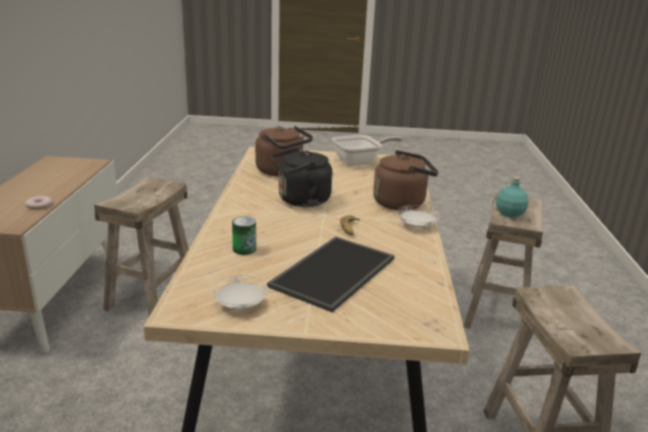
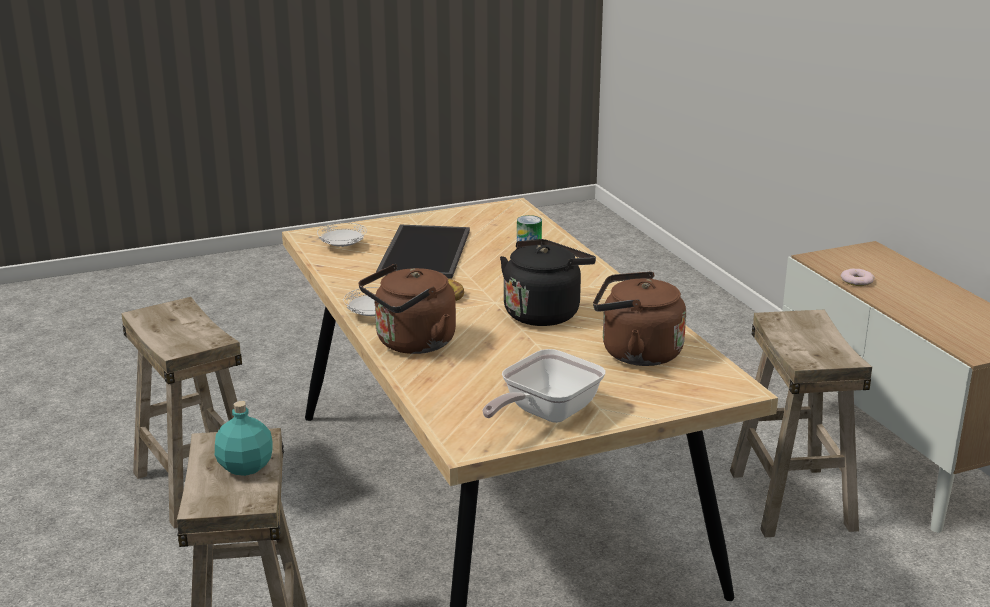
camera: 155 degrees right, 0 degrees up
white plate [212,275,268,309] -> white plate moved to [317,222,367,247]

